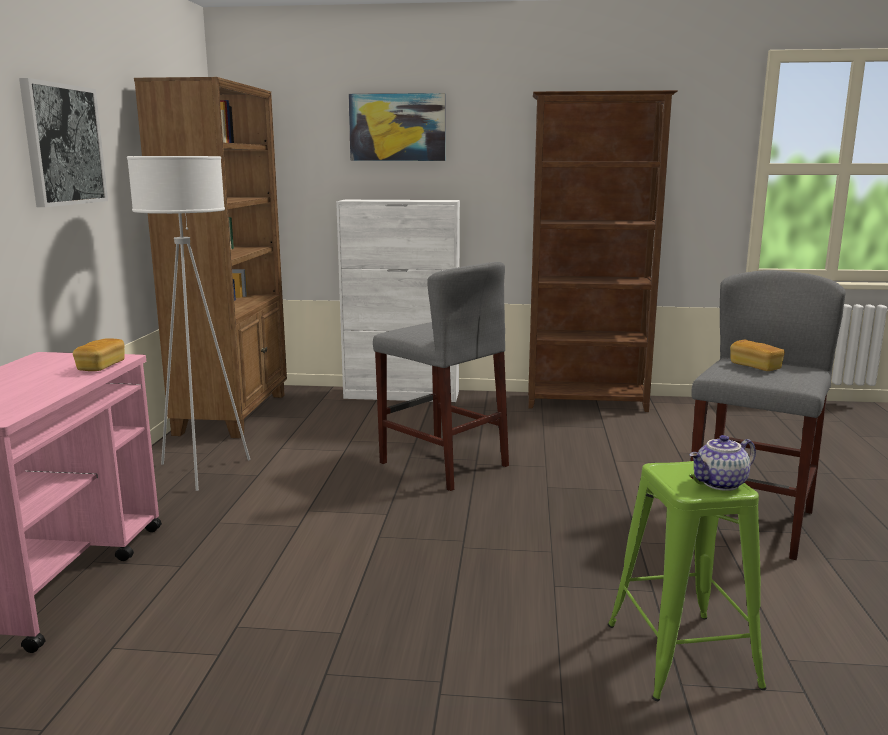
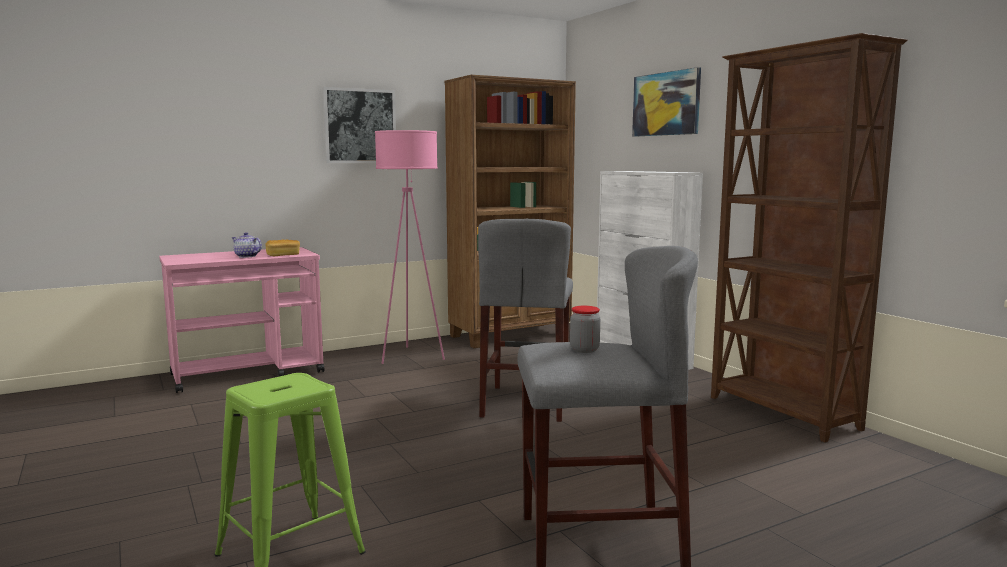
camera: 55 degrees right, 5 degrees down
white floor lamp [127,156,250,491] -> pink floor lamp [375,130,445,364]
teapot [689,435,756,491] -> teapot moved to [232,232,262,258]
bread [730,340,785,371] -> jar [570,306,600,353]

